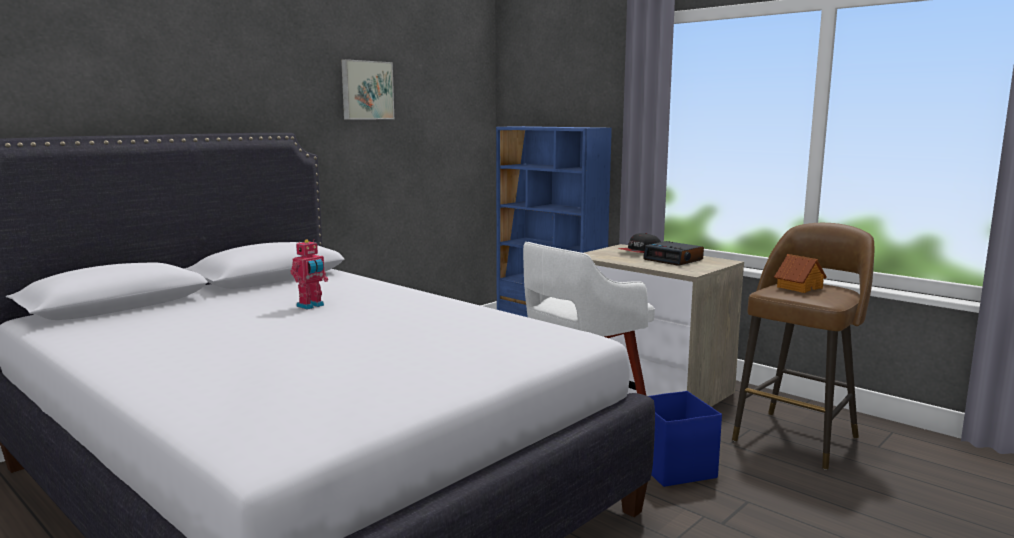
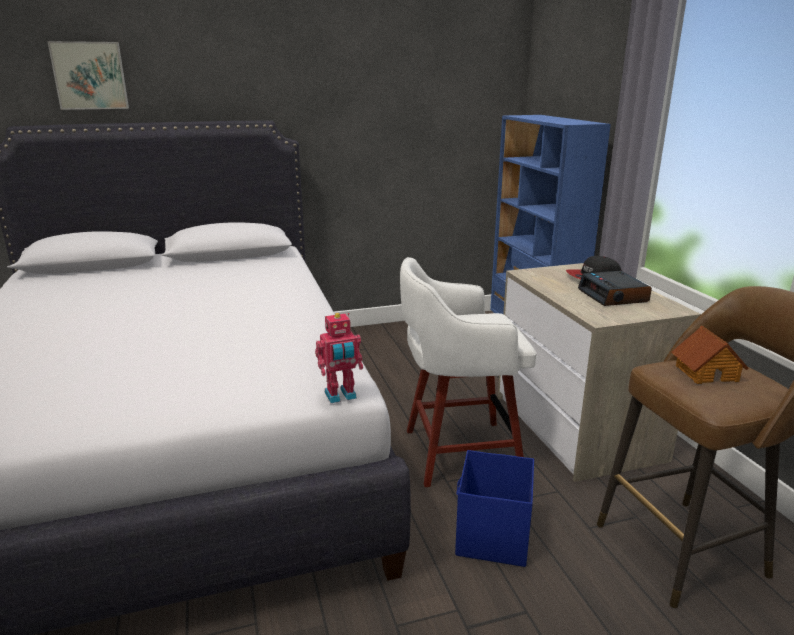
camera: 30 degrees right, 10 degrees up
toy robot [291,239,328,310] -> toy robot moved to [315,313,363,403]
picture [341,59,394,120] -> picture moved to [47,41,129,110]

